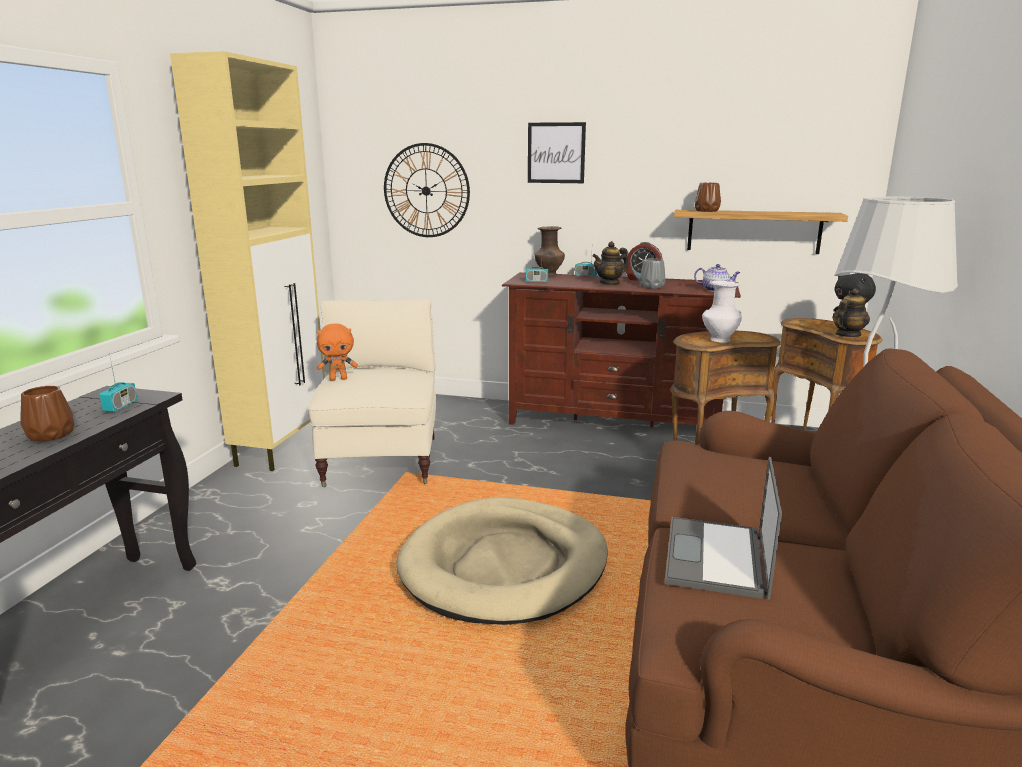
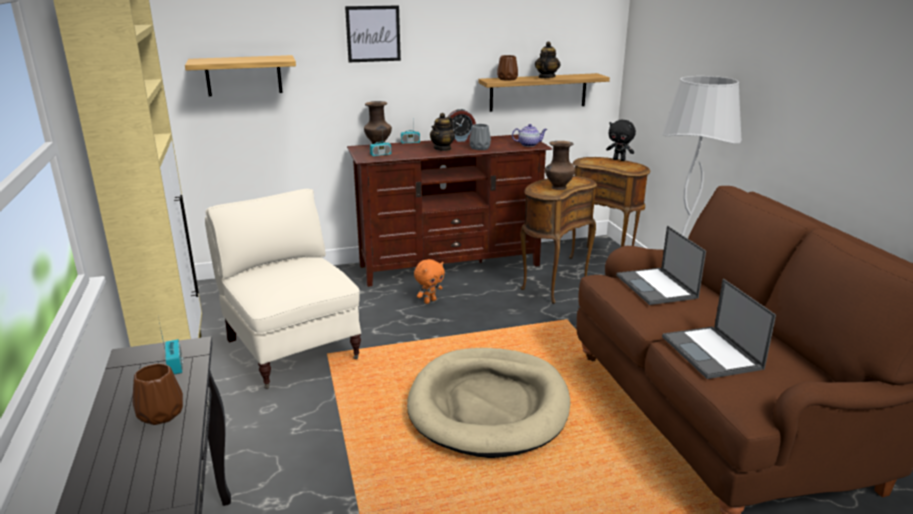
camera: 30 degrees left, 5 degrees up
orange plush toy [317,324,358,381] -> orange plush toy moved to [414,259,445,304]
wall clock [384,143,470,237] -> shelf [185,55,296,96]
white vase [702,280,742,343] -> brown vase [545,141,575,190]
teapot [832,288,870,337] -> teapot moved to [535,42,560,78]
none -> laptop [616,226,706,305]

